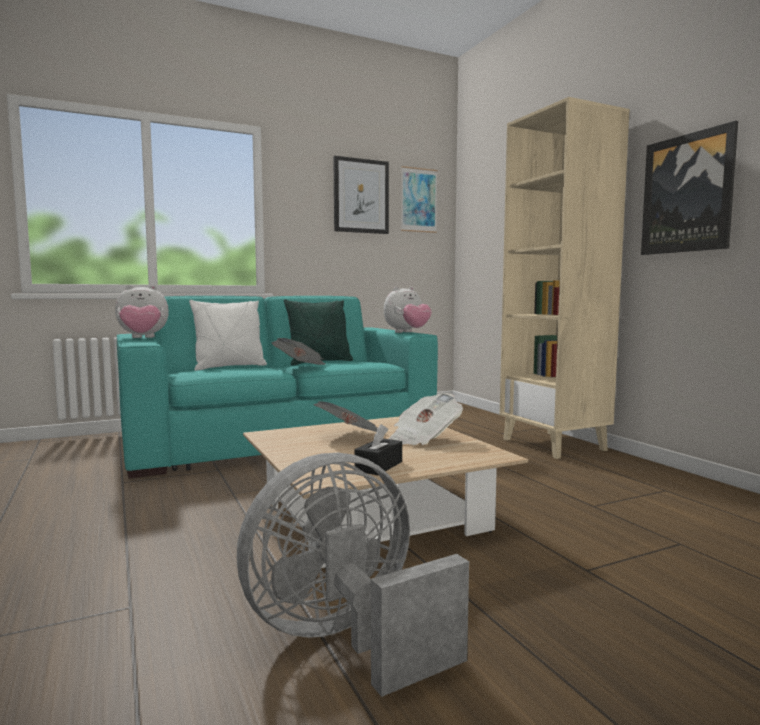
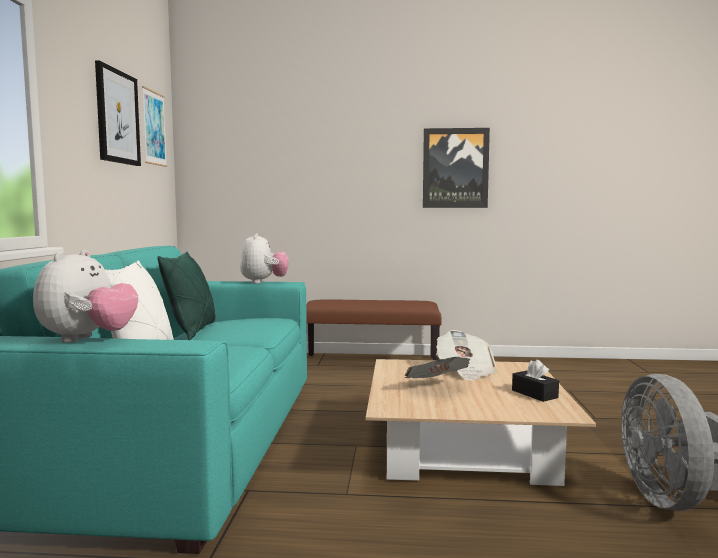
camera: 60 degrees left, 0 degrees up
newspaper [272,338,326,365] -> none
beige bookcase [500,97,630,459] -> brown bench [306,300,442,360]

